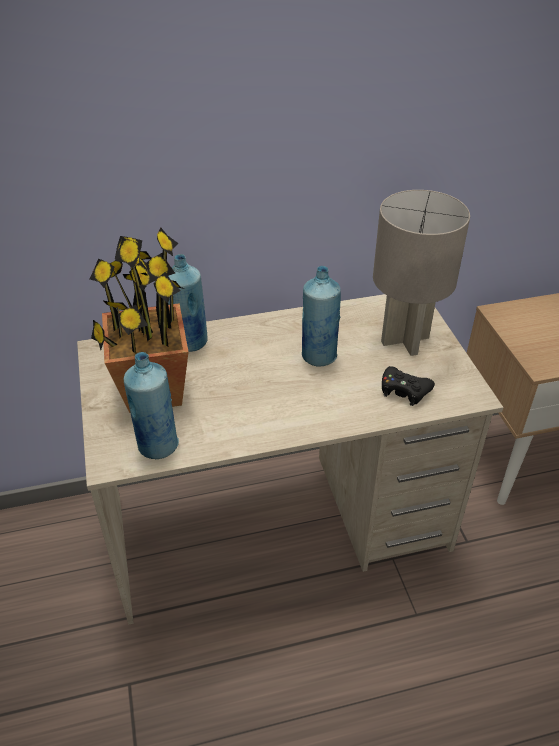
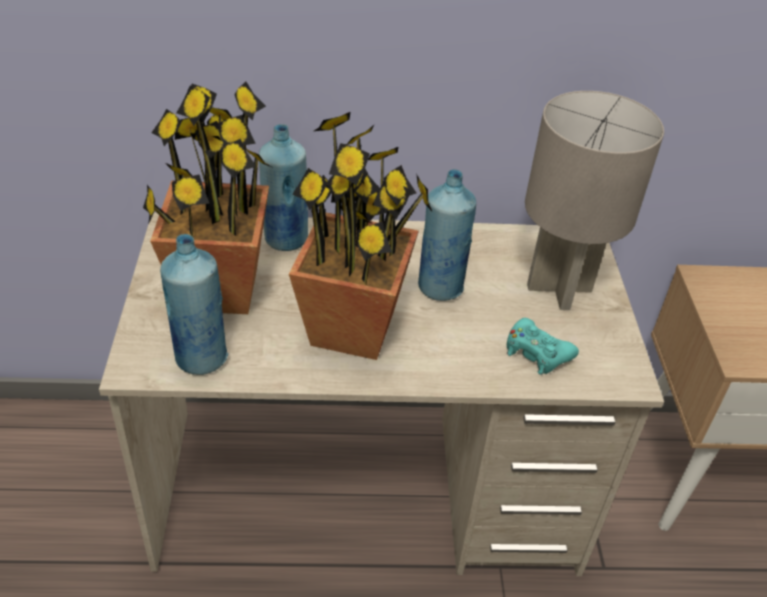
camera: 10 degrees right, 0 degrees up
black game controller [382,366,435,406] -> turquoise game controller [507,318,579,375]
none -> potted plant [289,112,432,360]

